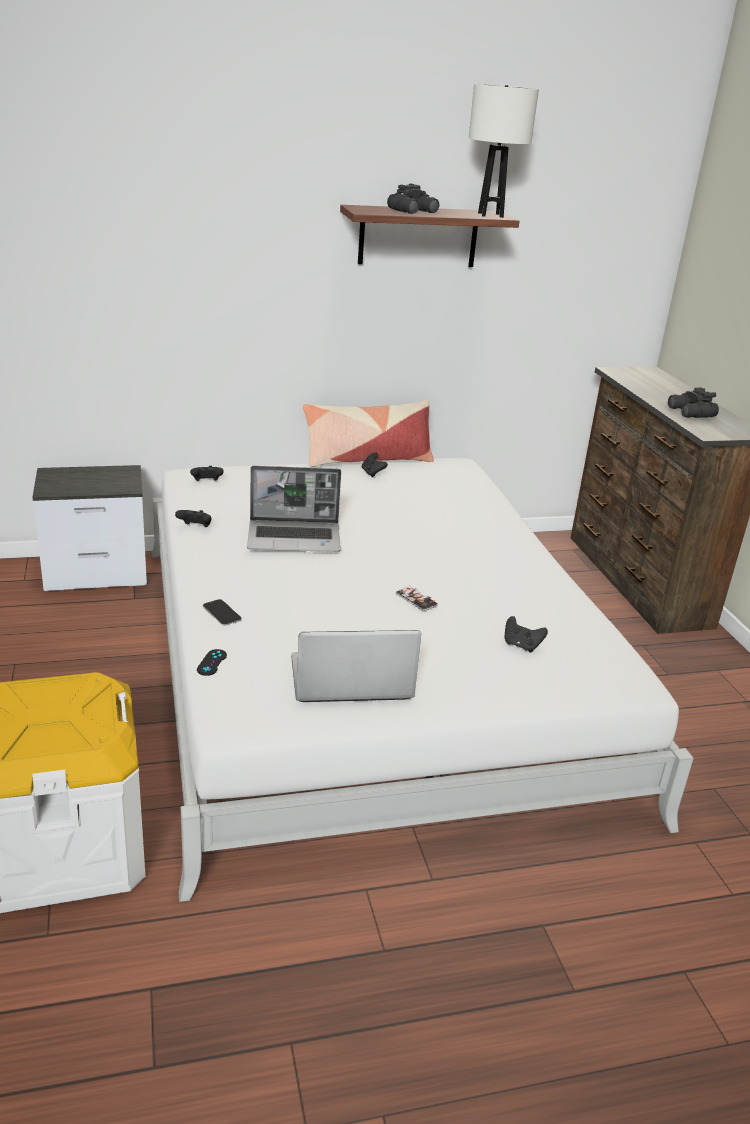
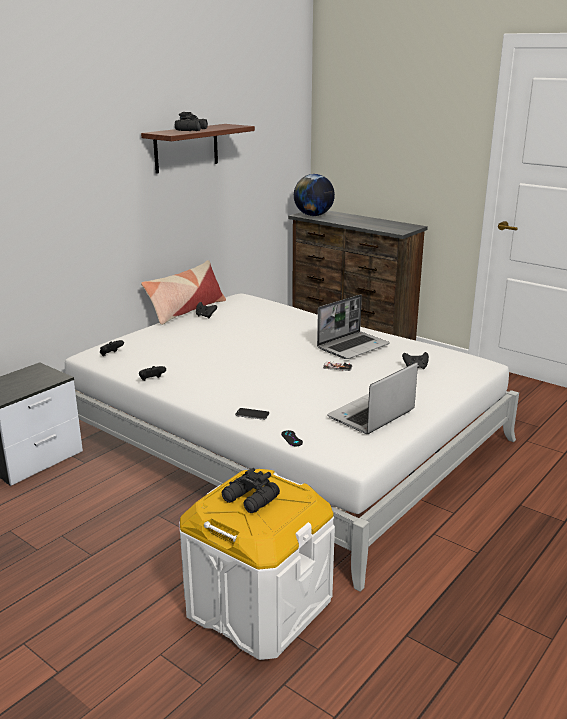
camera: 35 degrees left, 5 degrees down
laptop [247,466,341,552] -> laptop moved to [317,294,390,359]
white table lamp [469,84,539,218] -> none
black binoculars [668,388,719,418] -> black binoculars moved to [222,468,280,513]
none -> globe [294,174,335,216]

